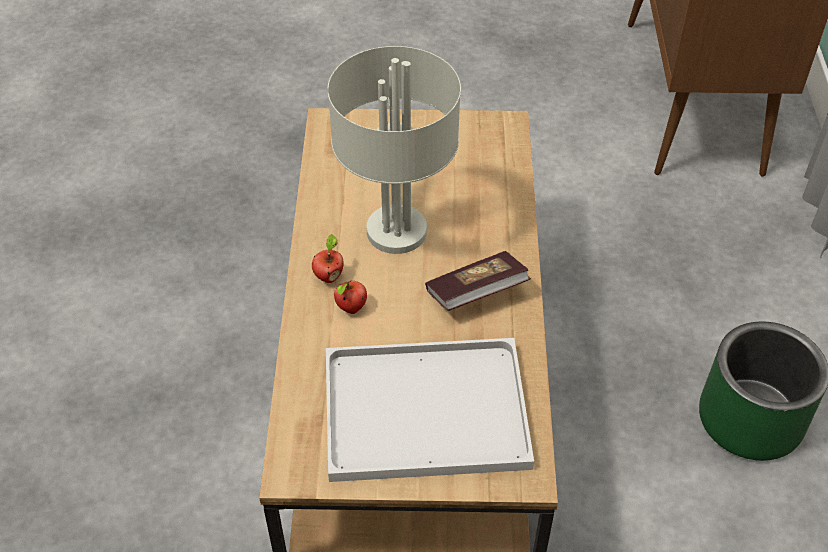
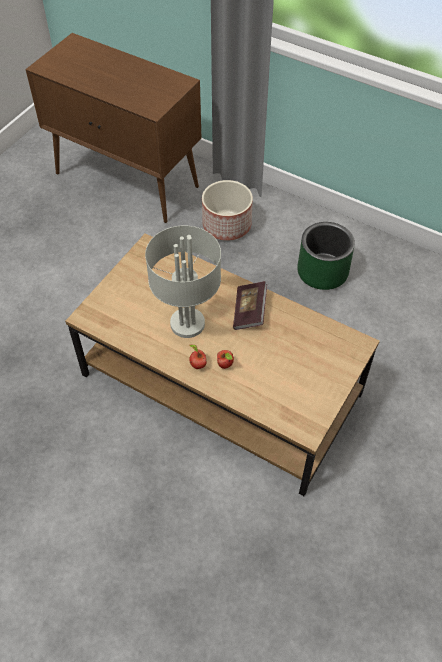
camera: 60 degrees left, 5 degrees up
white tray [326,338,534,482] -> none
none -> planter [202,180,253,241]

